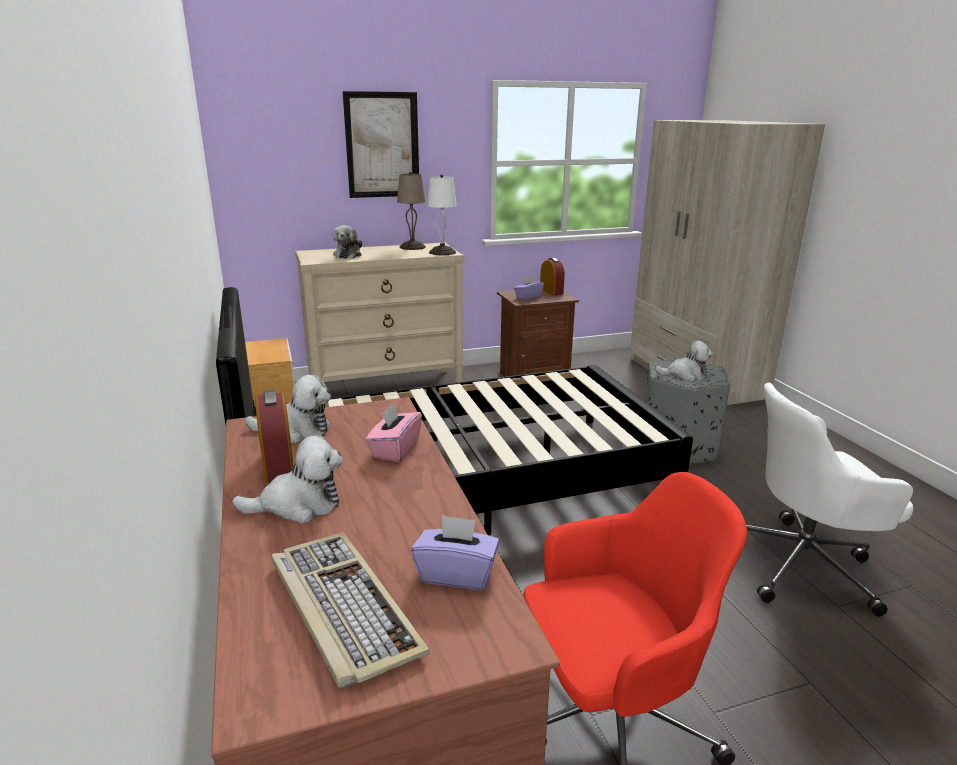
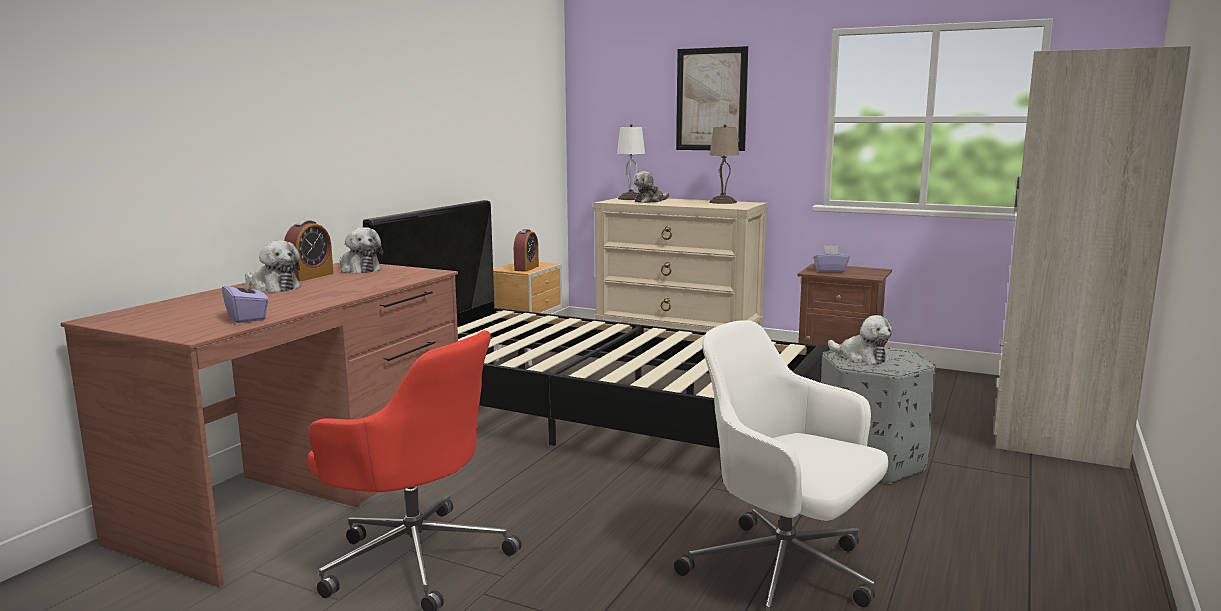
camera: 45 degrees right, 10 degrees down
keyboard [271,532,429,687] -> none
pink tissue box [366,403,422,462] -> none
white table lamp [427,174,457,255] -> white table lamp moved to [617,124,645,200]
alarm clock [540,258,565,296] -> alarm clock moved to [514,229,539,272]

